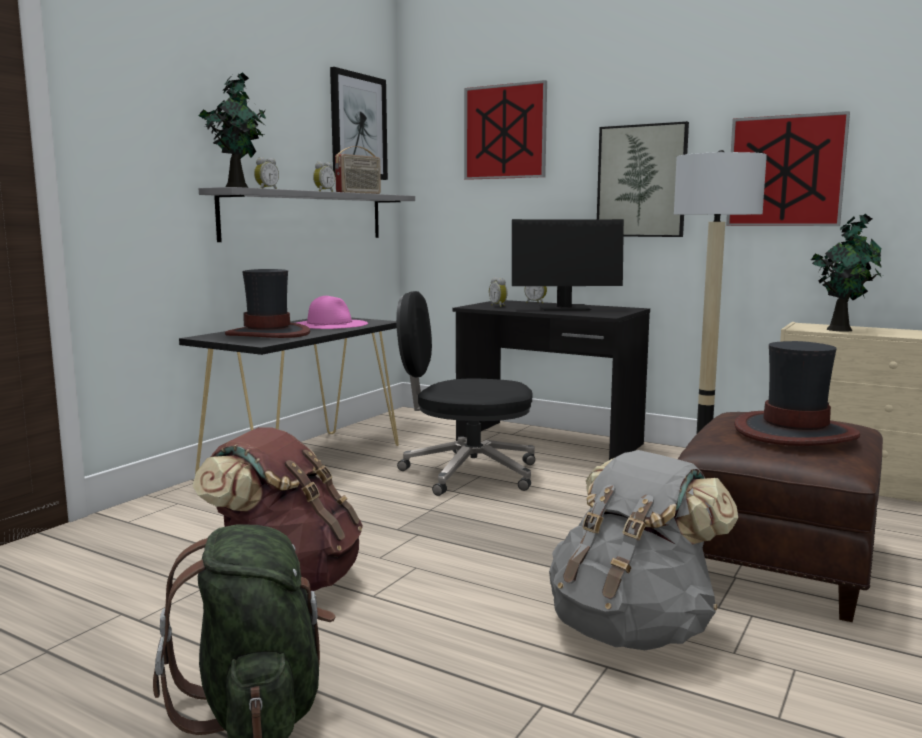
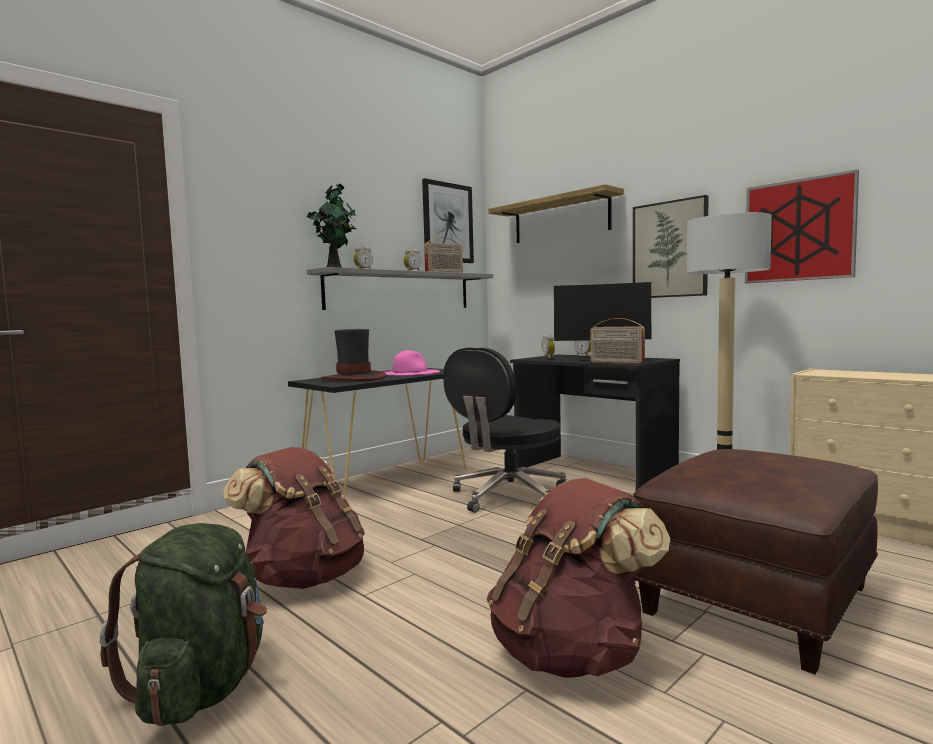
camera: 15 degrees right, 5 degrees down
black office chair [396,291,535,496] -> black office chair turned 75 degrees counterclockwise [443,347,566,513]
picture [464,80,547,180] -> shelf [488,184,624,243]
grey backpack [549,450,738,650] -> brown backpack [487,478,670,678]
hat [734,341,860,446] -> none
potted plant [811,214,882,332] -> none
none -> radio [591,318,645,364]

